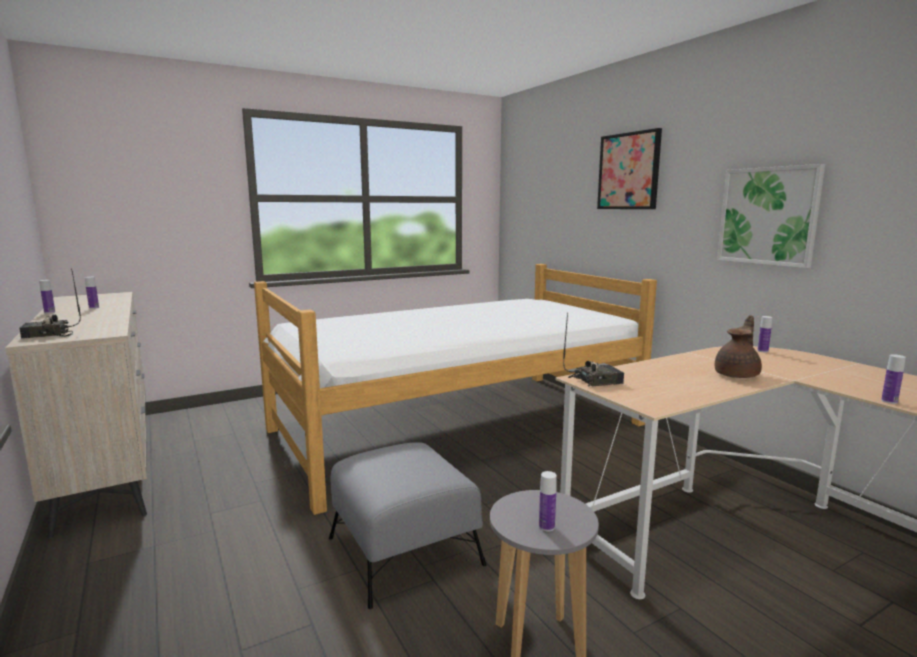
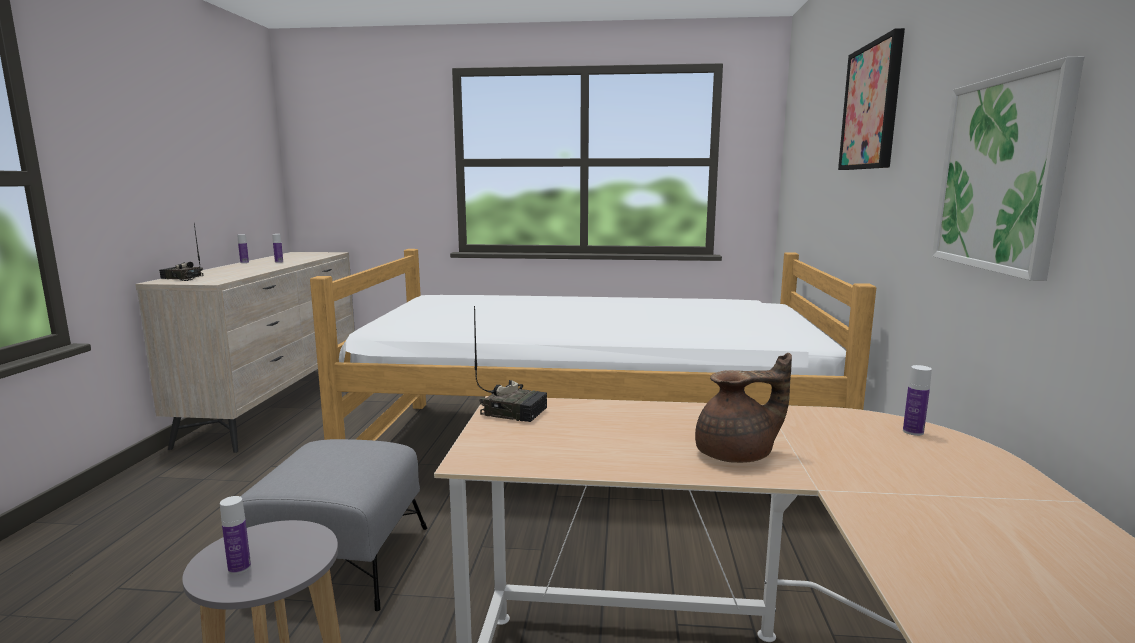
camera: 35 degrees right, 0 degrees up
bottle [881,354,906,404] -> none

